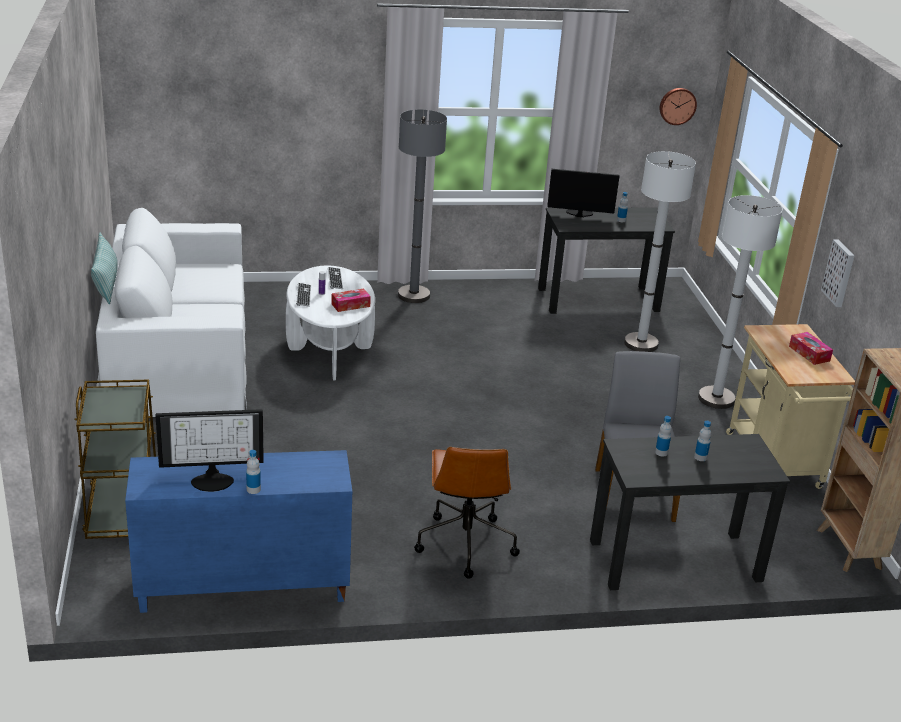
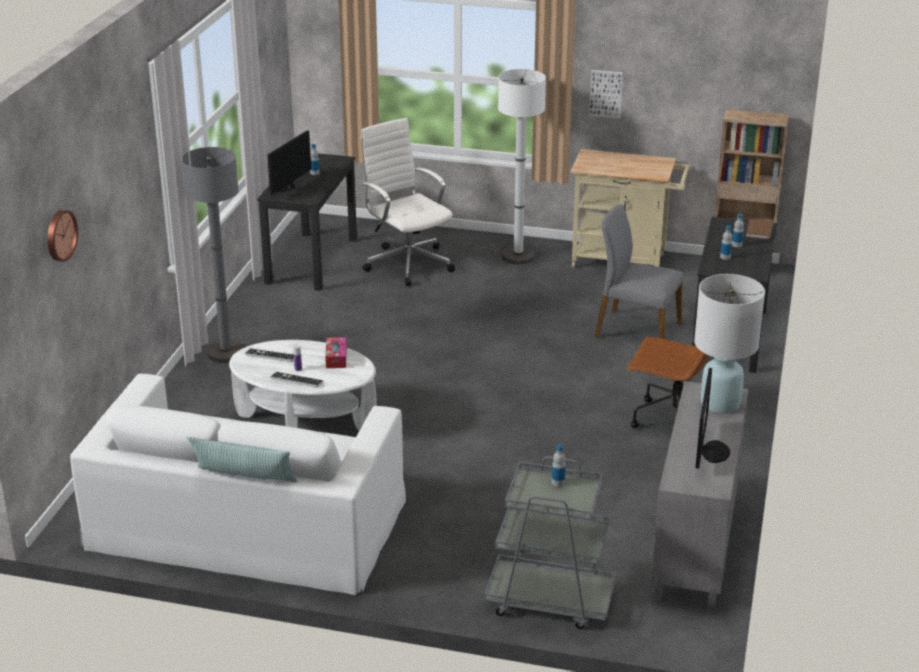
camera: 65 degrees left, 0 degrees up
brown cart [74,379,156,539] -> grey cart [484,456,616,629]
blue cabinet [125,450,352,613] -> grey cabinet [651,381,749,609]
bottle [246,450,261,494] -> bottle moved to [552,444,566,487]
white floor lamp [624,151,696,352] -> white office chair [361,118,455,286]
wall clock [659,88,697,125] -> wall clock moved to [47,210,78,262]
tissue box [789,332,833,365] -> none
none -> white table lamp [694,274,765,414]
none -> brown book [746,219,773,239]

